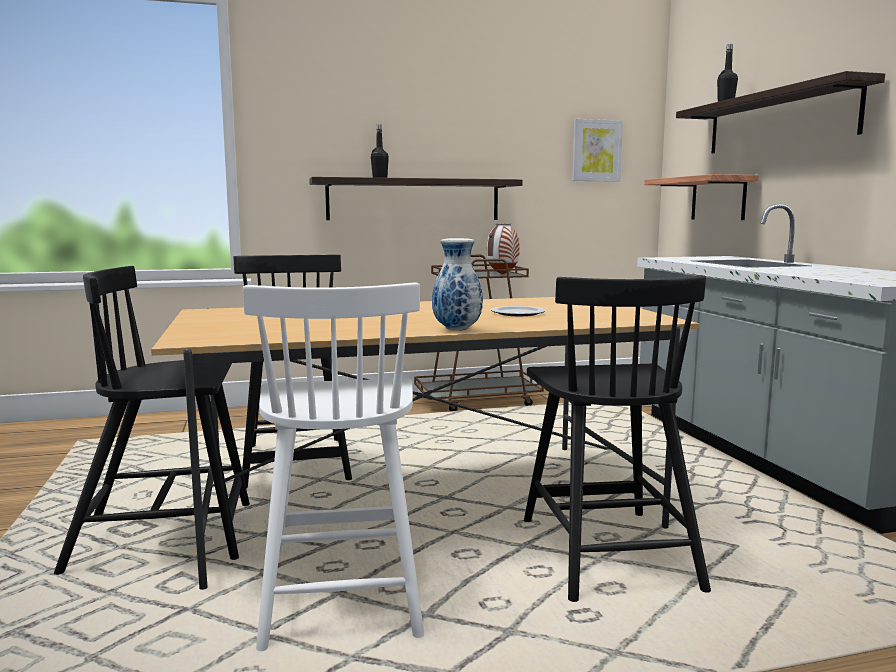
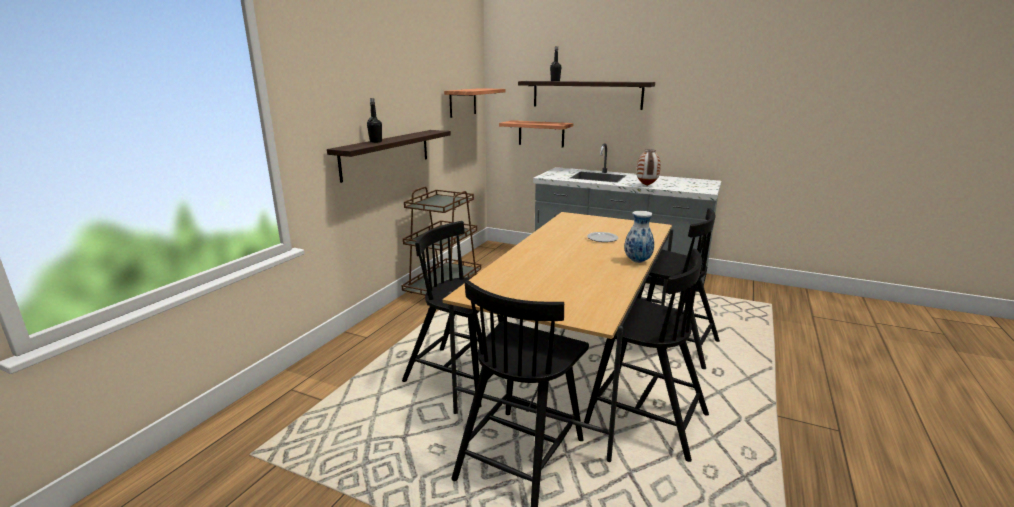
camera: 50 degrees left, 10 degrees up
white chair [243,282,424,651] -> black chair [584,249,709,462]
vase [486,223,520,275] -> vase moved to [636,149,661,186]
picture [572,119,623,182] -> shelf [444,88,505,118]

